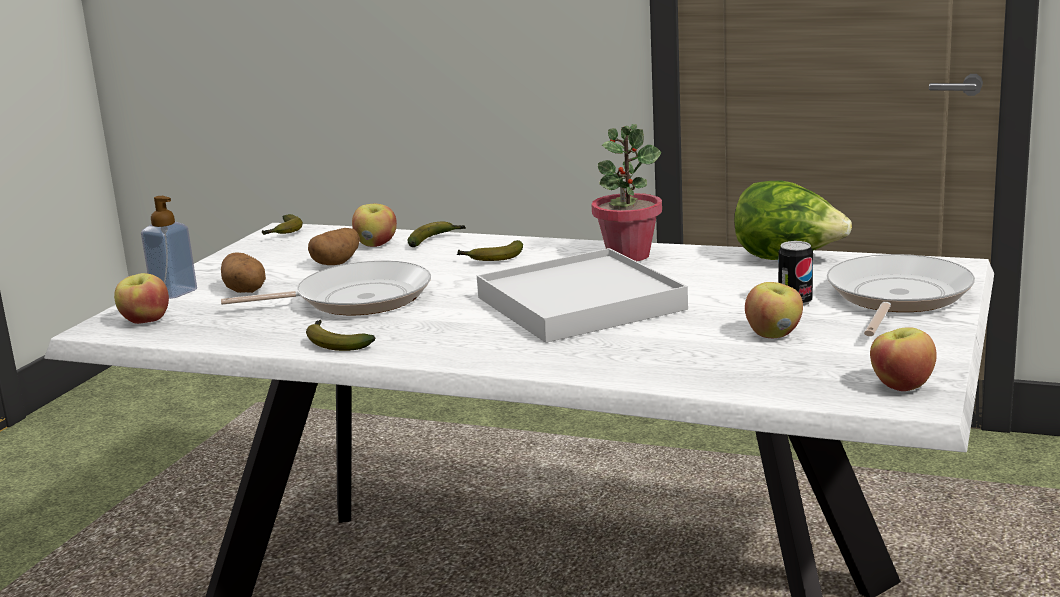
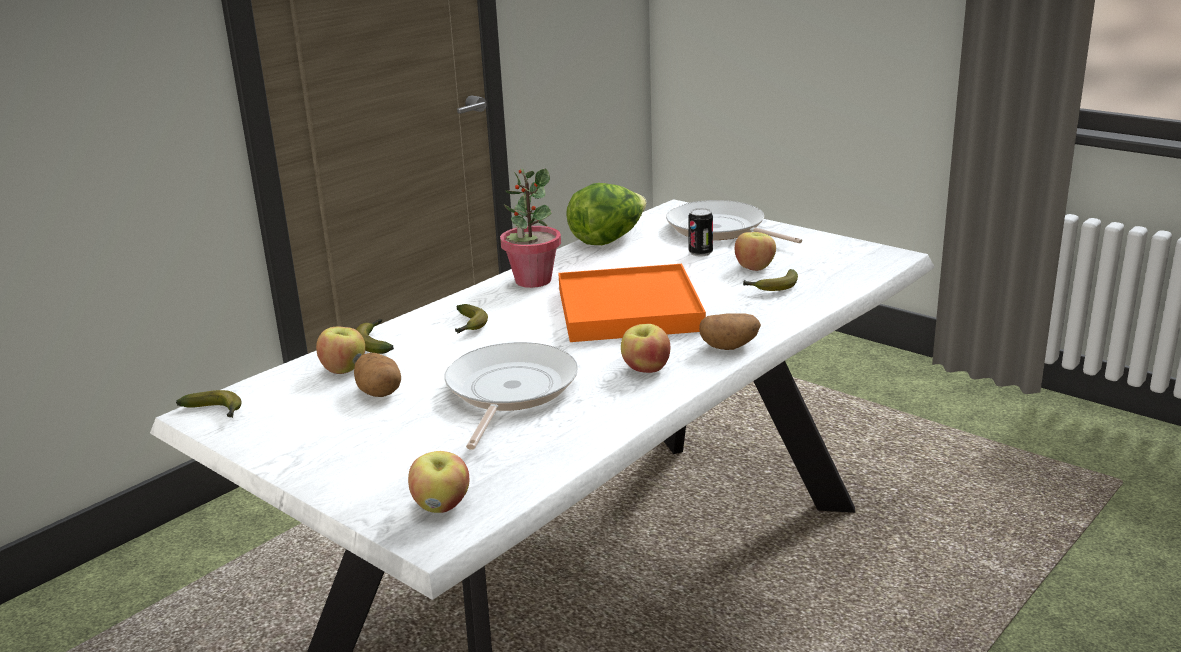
camera: 70 degrees left, 5 degrees up
soap dispenser [141,196,197,299] -> none
potato [221,252,266,293] -> potato moved to [699,313,761,350]
banana [306,320,376,351] -> banana moved to [743,269,798,291]
white tray [477,248,688,343] -> orange tray [558,264,706,342]
apple [870,327,937,391] -> apple moved to [621,324,670,373]

